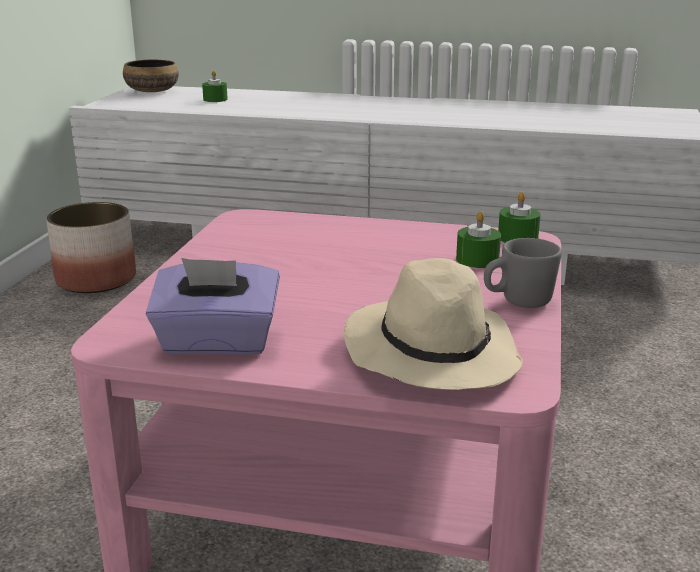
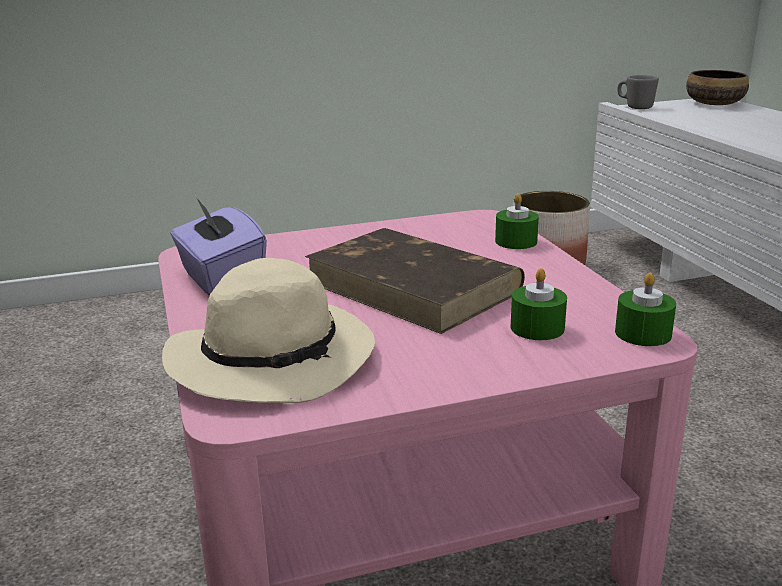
camera: 60 degrees right, 0 degrees up
green candle [202,70,228,102] -> green candle moved to [495,193,539,249]
grey mug [484,238,562,308] -> grey mug moved to [617,75,659,109]
none -> brown book [305,228,525,334]

